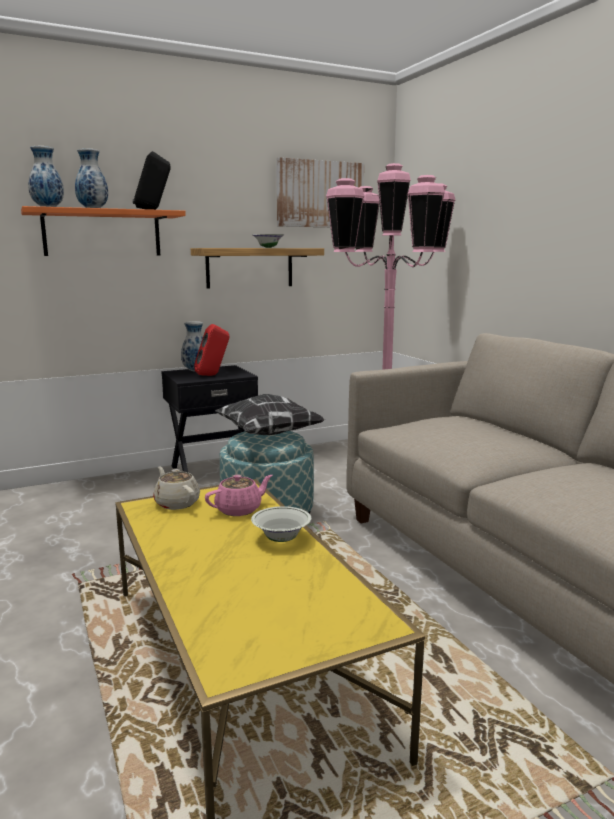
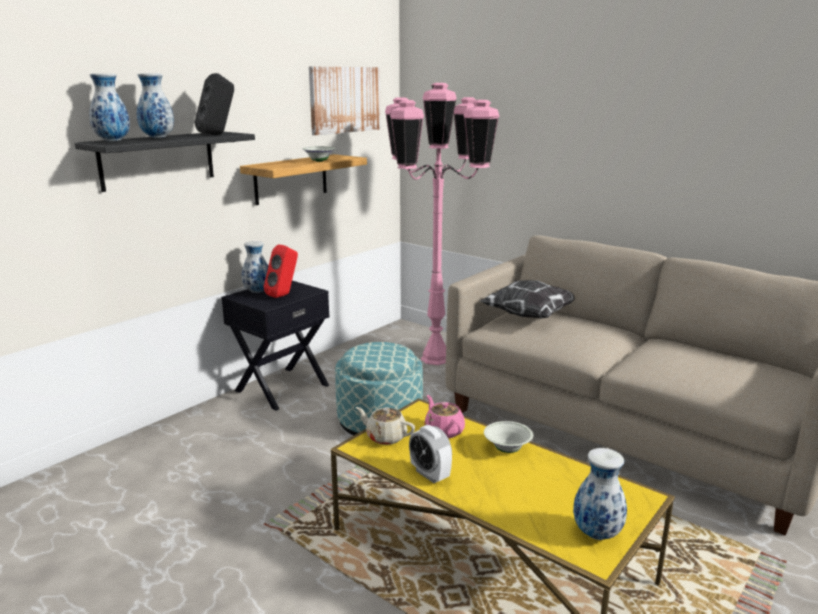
camera: 25 degrees left, 5 degrees up
orange shelf [21,206,186,256] -> black shelf [75,132,255,192]
pink teapot [205,474,272,516] -> pink teapot turned 60 degrees counterclockwise [424,395,465,438]
pillow [215,394,325,435] -> pillow moved to [480,280,575,319]
none -> alarm clock [409,425,452,483]
none -> vase [573,448,627,540]

